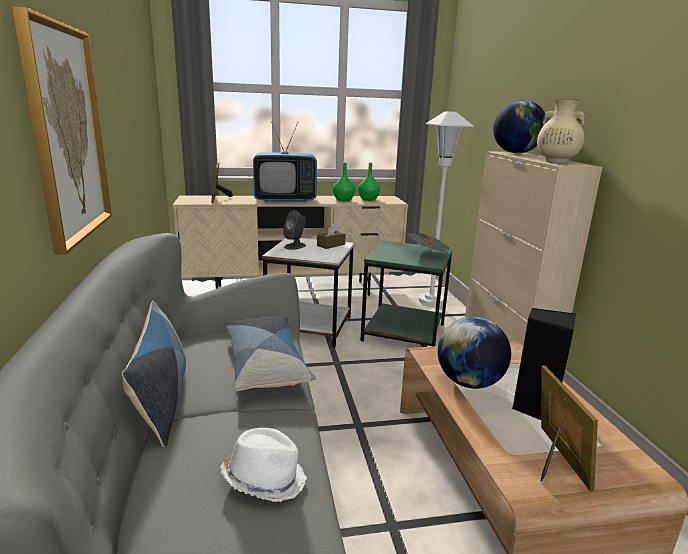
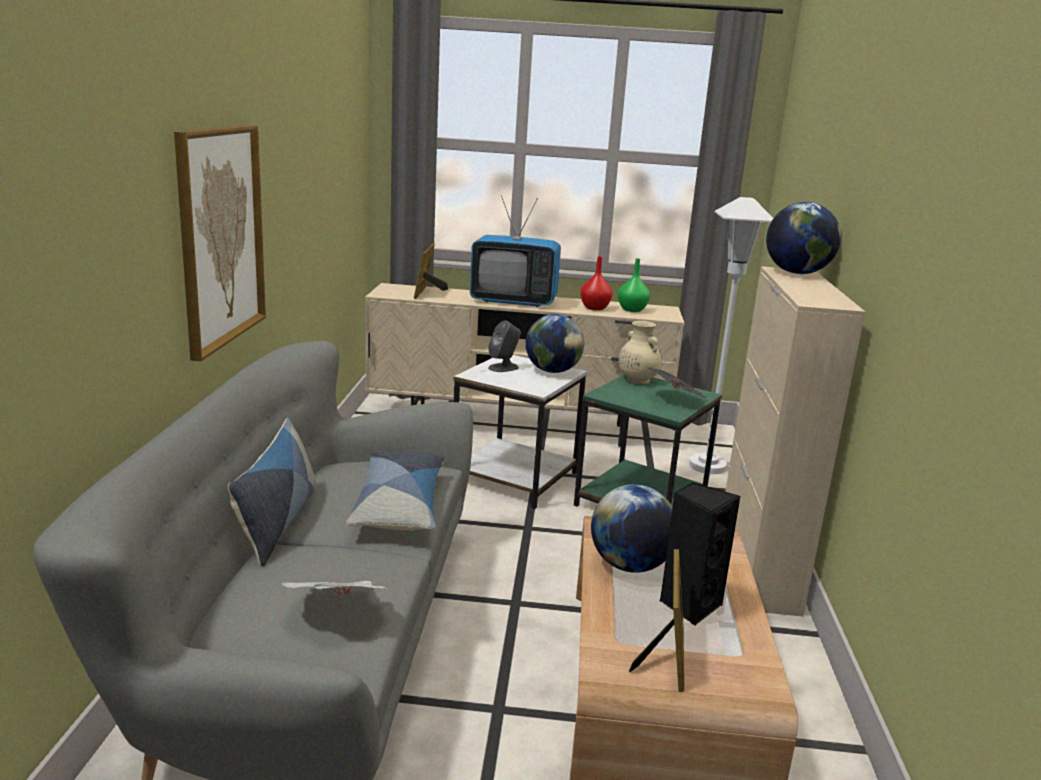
camera: 15 degrees right, 0 degrees up
white hat [220,428,307,502] -> newspaper [282,581,384,596]
brown tissue box [317,223,346,249] -> globe [525,314,584,373]
green vase [333,163,355,201] -> red vase [580,257,613,310]
beige vase [537,99,585,163] -> beige vase moved to [619,321,662,384]

